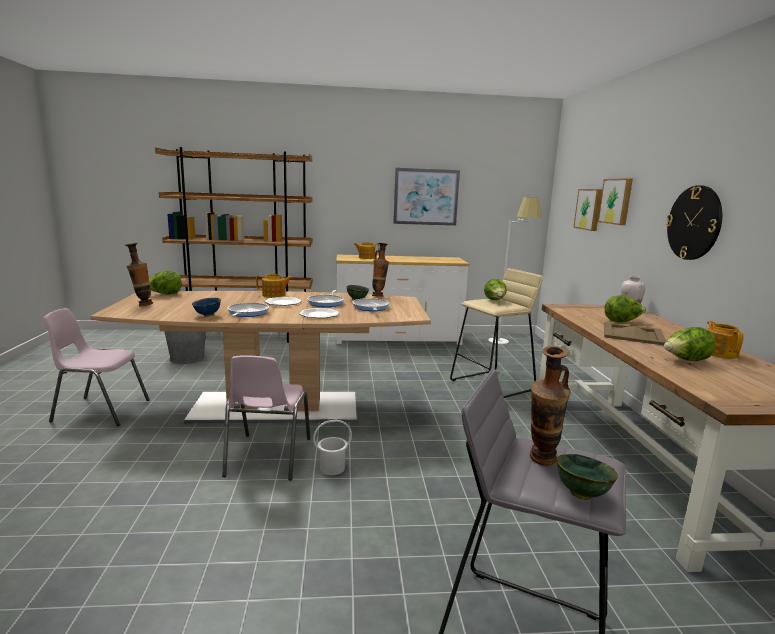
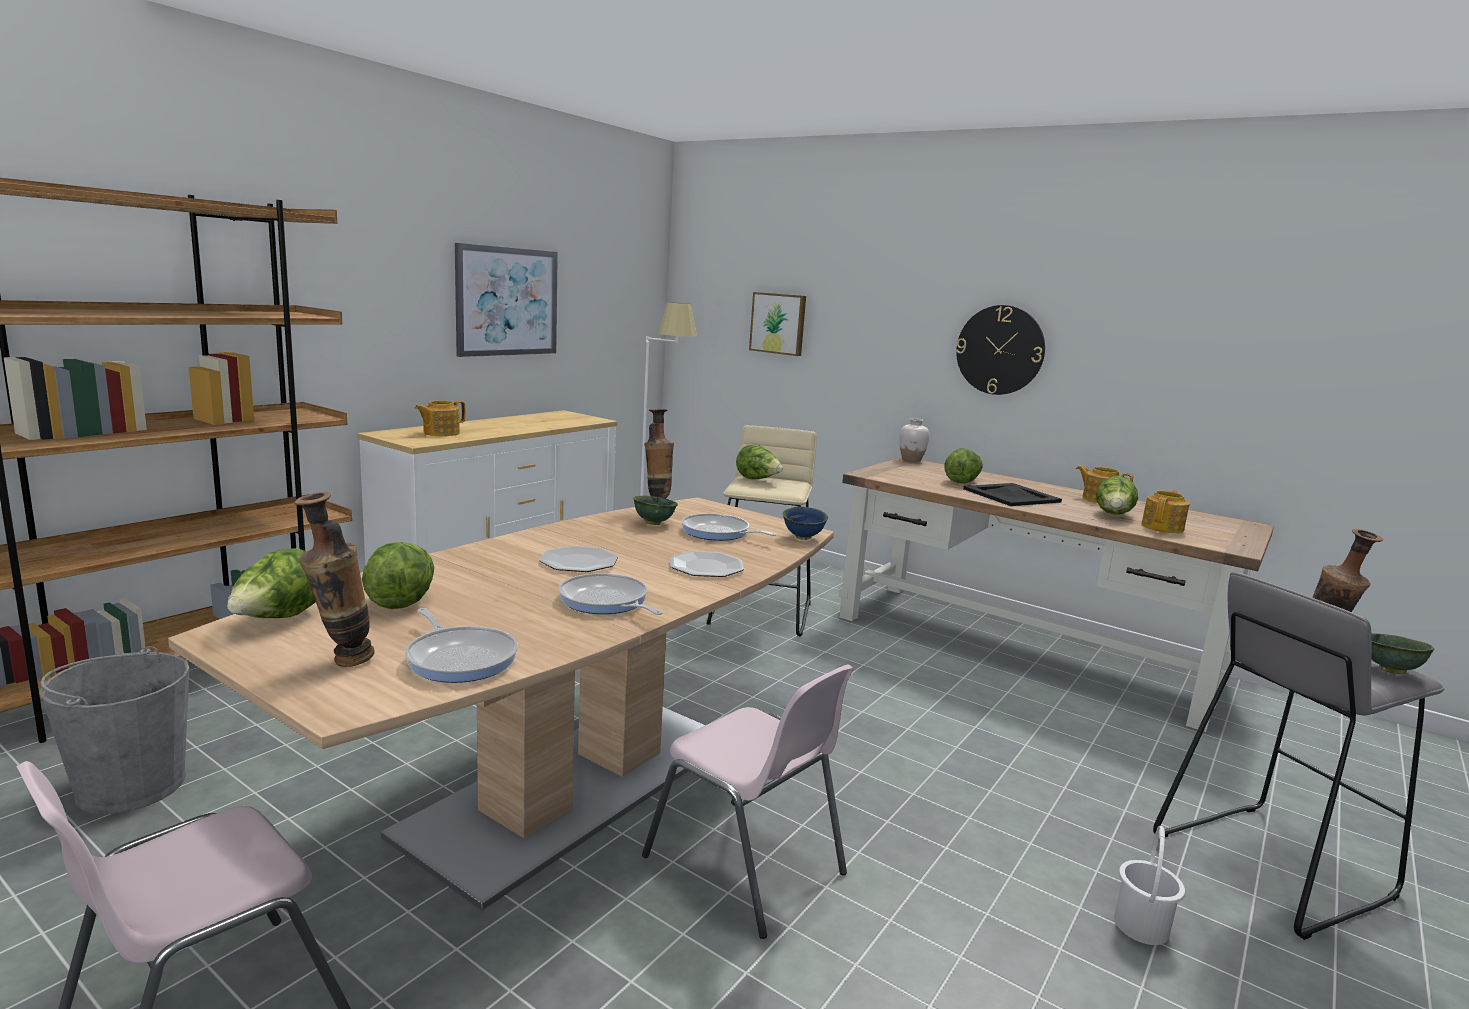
camera: 50 degrees left, 0 degrees up
blue bowl [192,298,221,317] -> blue bowl moved to [783,507,828,540]
teapot [256,274,292,298] -> teapot moved to [1141,490,1190,533]
frying pan [308,290,344,307] -> frying pan moved to [405,608,518,683]
white bucket [313,420,352,475] -> white bucket moved to [1114,826,1185,945]
picture [598,178,633,225] -> none
beige tray [604,322,666,345] -> black tray [963,483,1062,506]
none -> lettuce [362,542,434,609]

